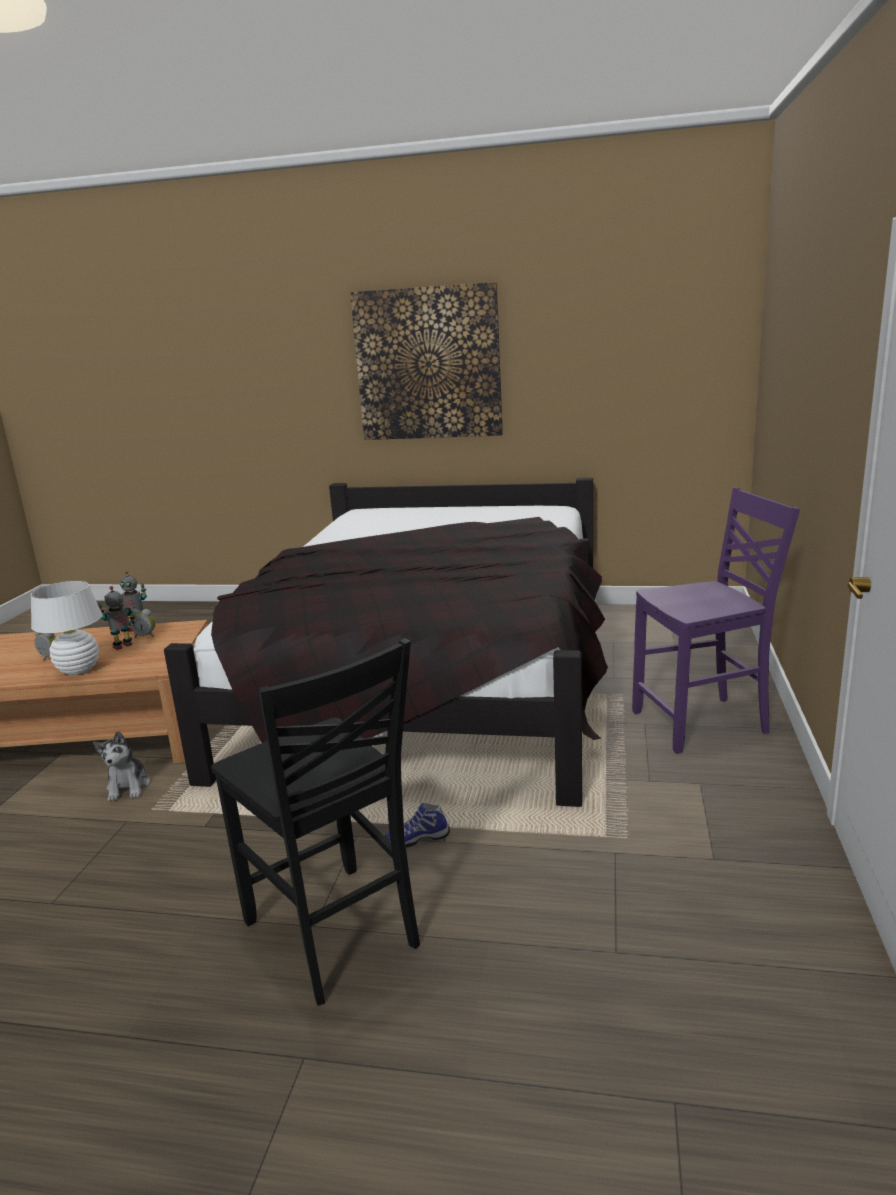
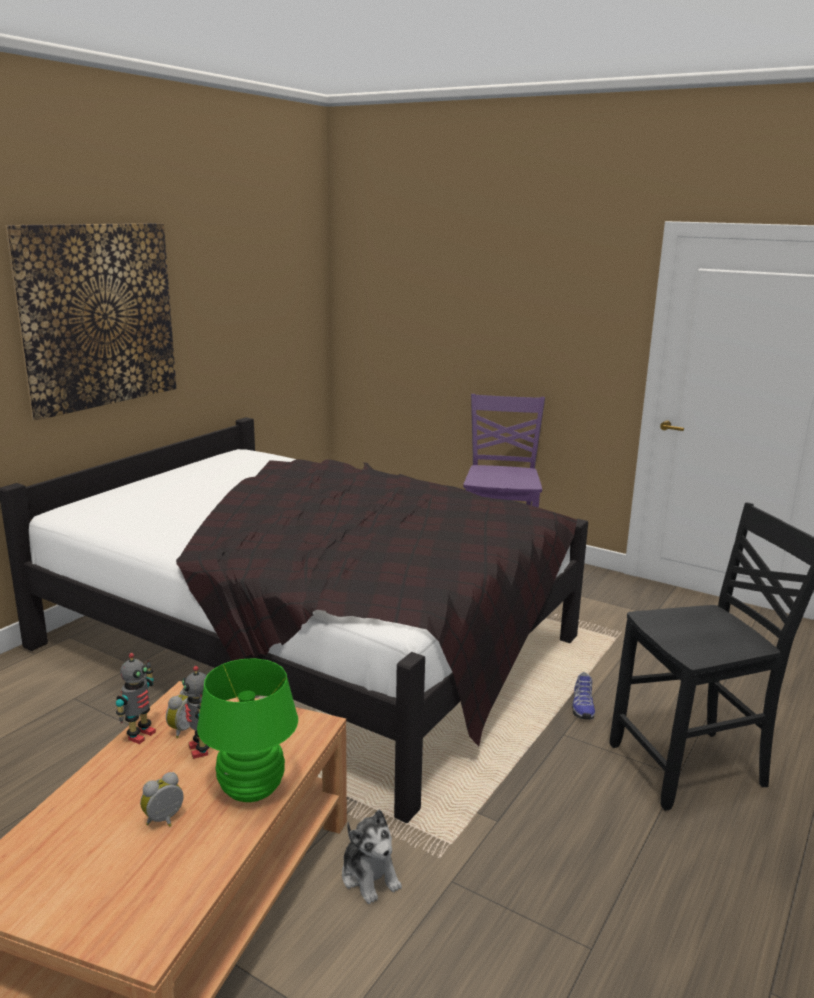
camera: 70 degrees left, 0 degrees up
white table lamp [31,581,102,675] -> green table lamp [197,658,298,802]
plush toy [93,731,150,801] -> plush toy turned 45 degrees clockwise [342,810,402,904]

